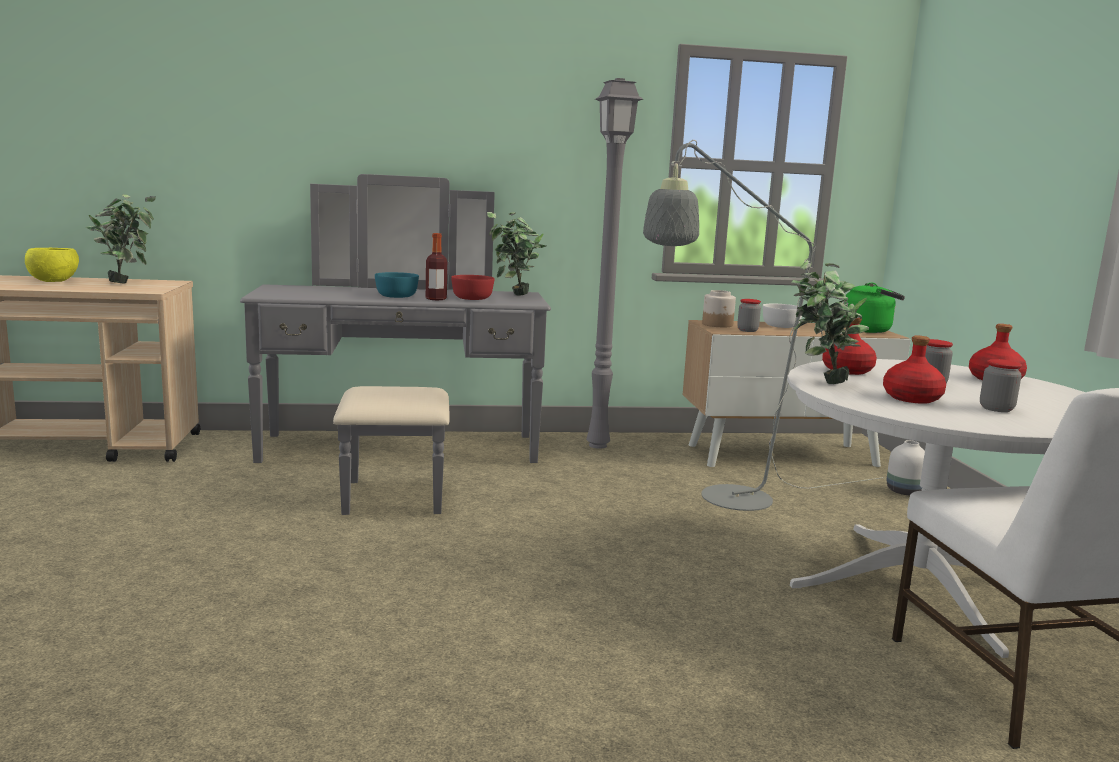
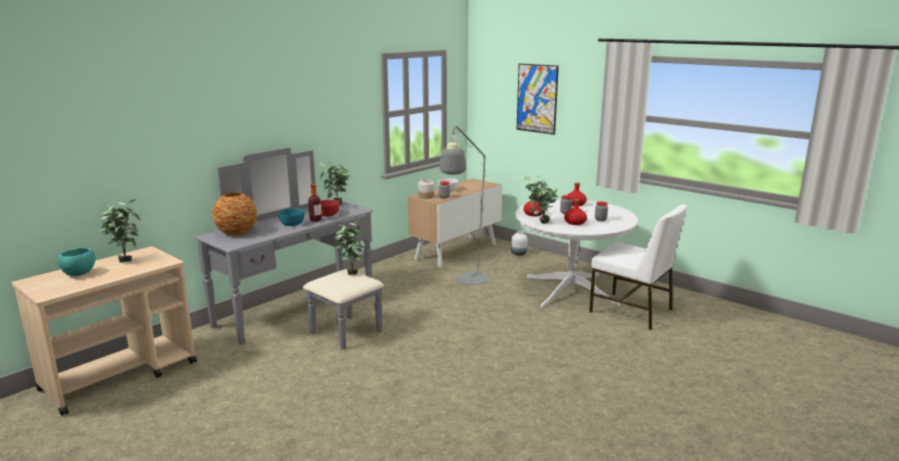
camera: 40 degrees left, 5 degrees up
yellow bowl [25,248,79,282] -> turquoise bowl [58,248,95,276]
grey floor lamp [586,78,643,449] -> none
green kettle [842,283,905,333] -> none
none -> vase [212,192,257,235]
none -> potted plant [335,220,365,275]
none -> picture [517,63,559,135]

